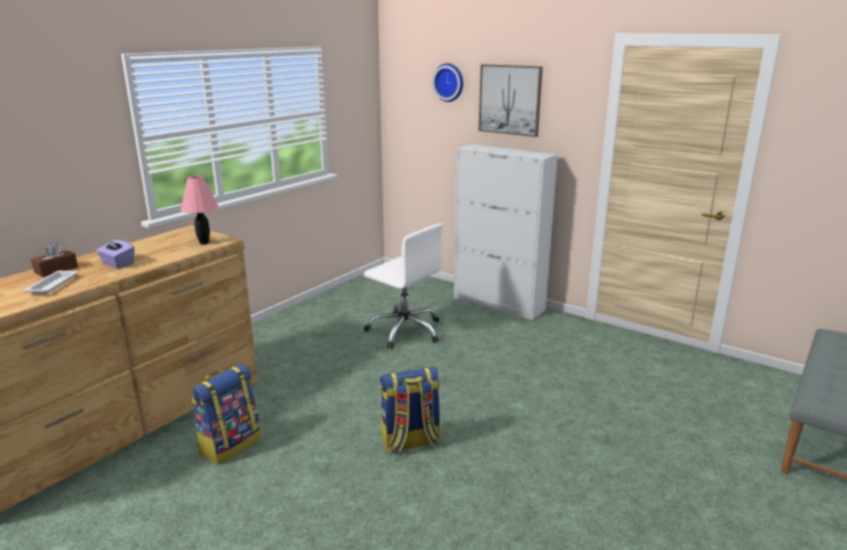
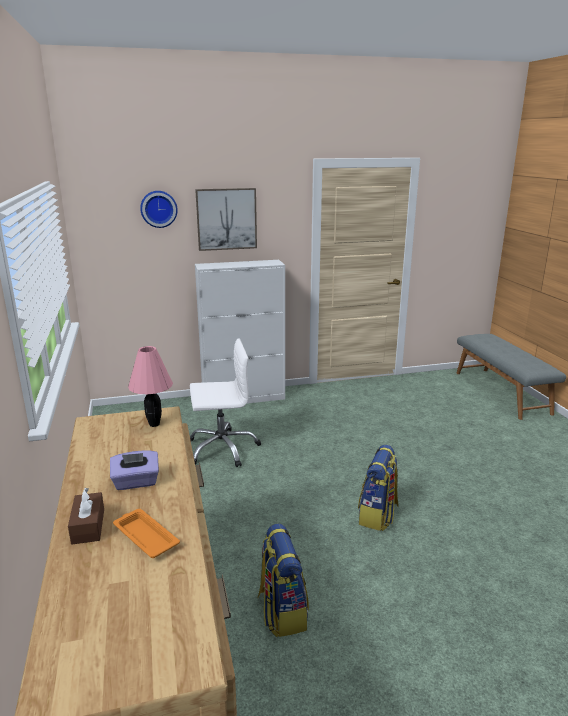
camera: 50 degrees left, 0 degrees up
white tray [24,271,78,294] -> orange tray [113,509,180,558]

